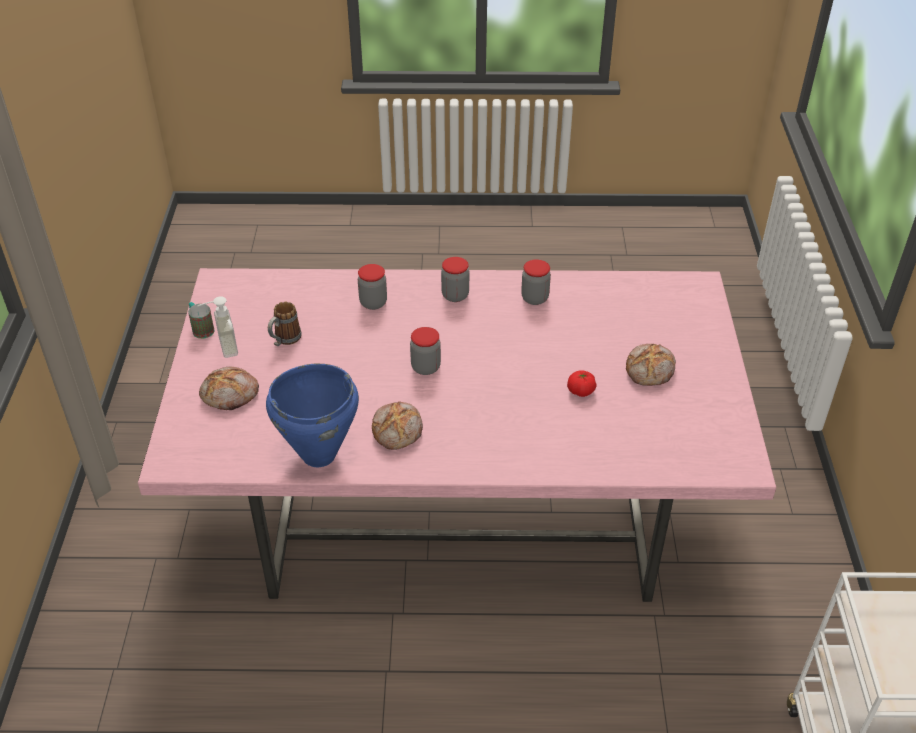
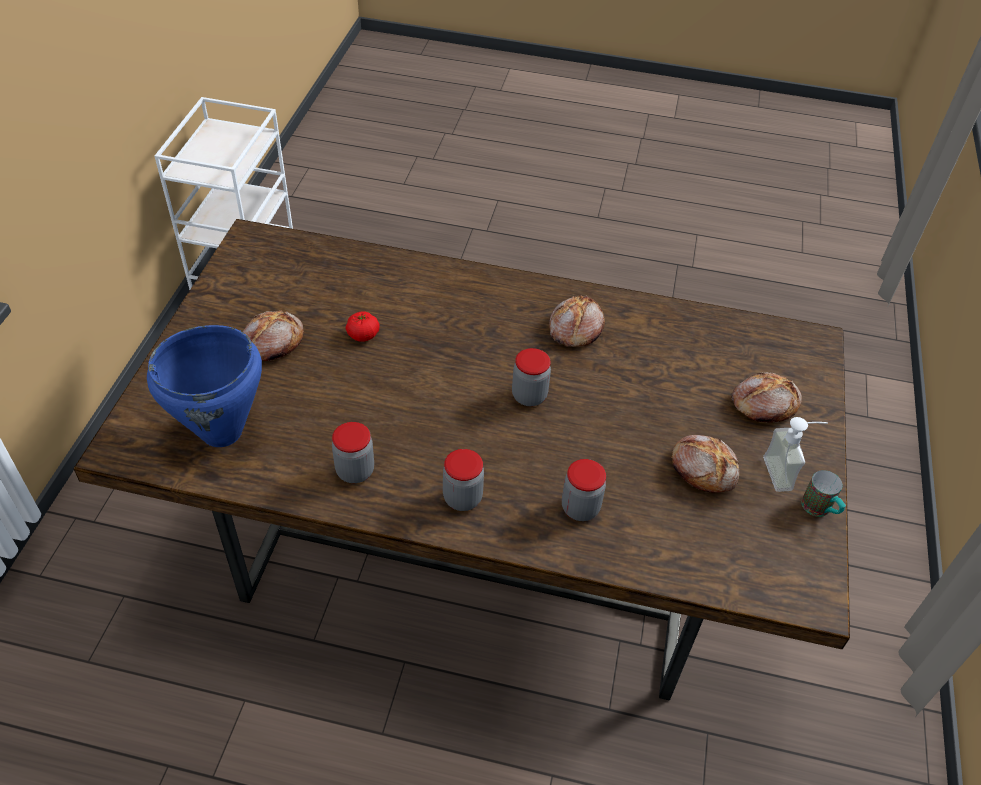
camera: 170 degrees left, 5 degrees up
pink dining table [138,268,776,602] -> brown dining table [74,219,850,700]
blue cooking pot [266,364,359,467] -> blue cooking pot moved to [147,325,262,447]
mug [268,302,302,346] -> bread [671,435,739,493]

